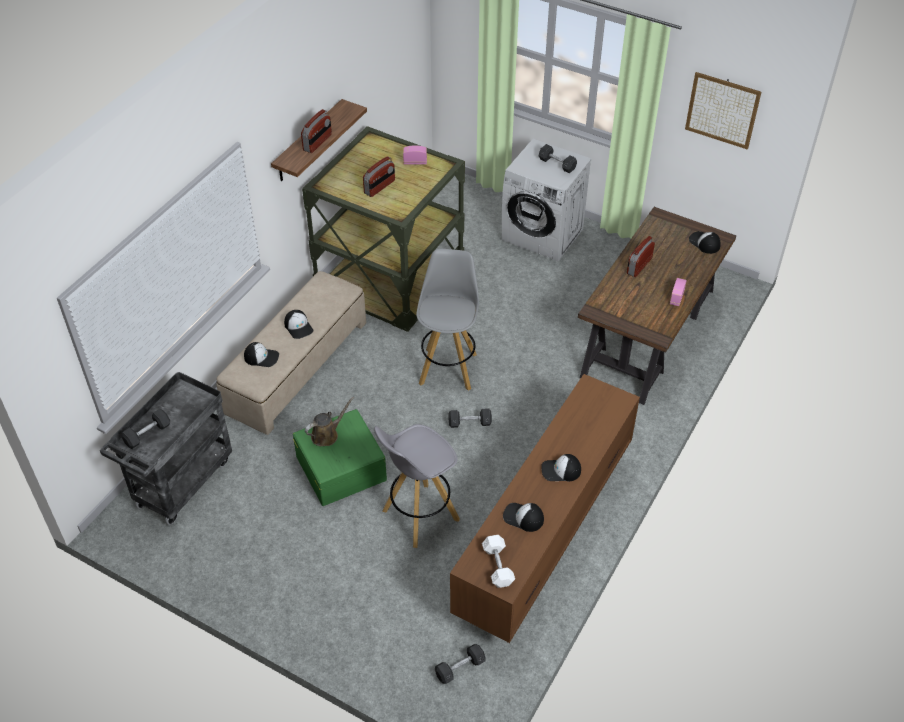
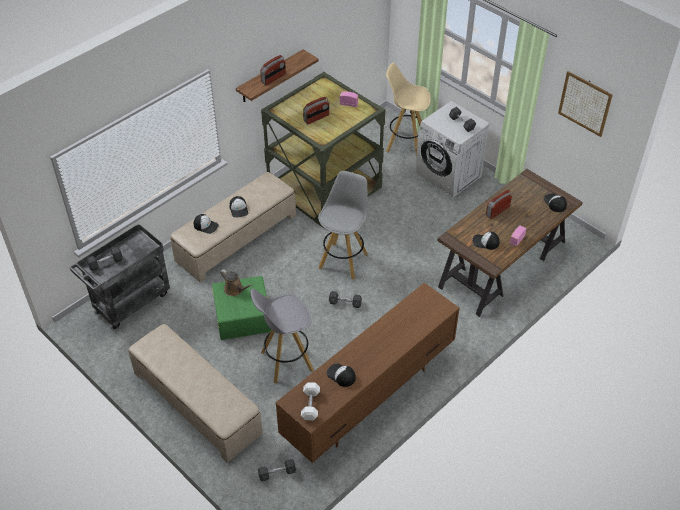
camera: 15 degrees right, 0 degrees up
brown watering can [305,397,354,446] -> brown watering can turned 60 degrees clockwise [220,269,253,296]
cap [541,454,581,481] -> cap moved to [473,232,499,250]
none -> beige bench [129,324,263,463]
none -> beige stool [386,63,431,157]

